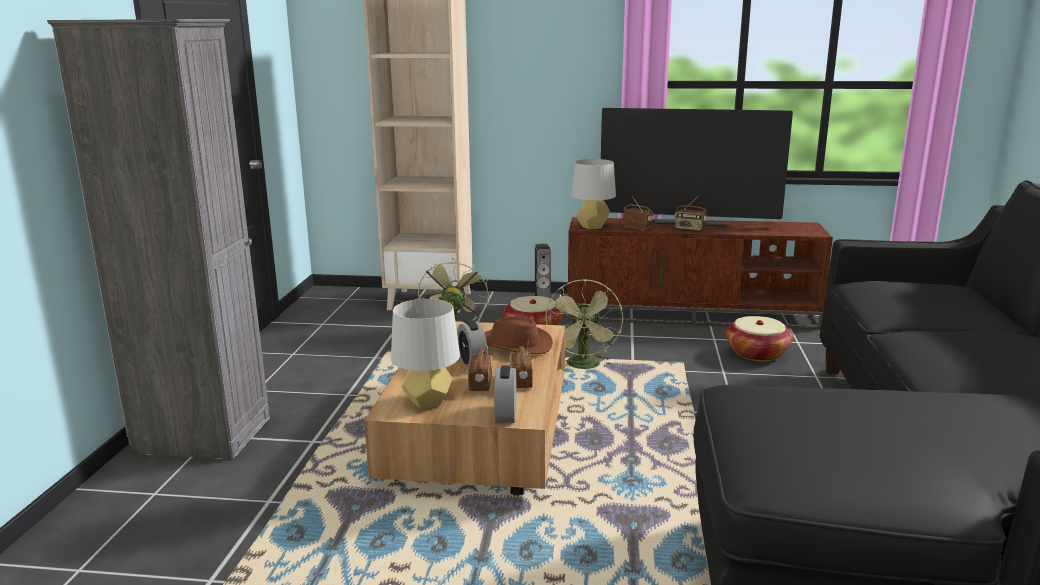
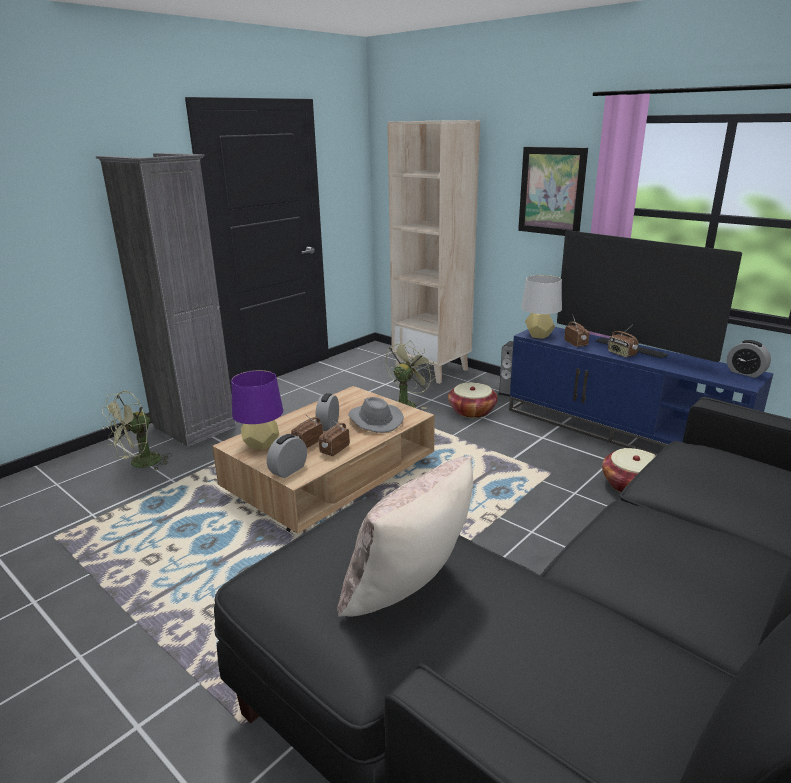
camera: 35 degrees right, 5 degrees up
grey table lamp [391,299,460,408] -> purple table lamp [231,370,283,450]
brown hat [484,316,553,354] -> grey hat [348,397,404,433]
green fan [545,279,623,369] -> green fan moved to [102,391,172,470]
brown tv stand [567,217,833,330] -> blue tv stand [509,327,774,455]
none -> beige pillow [337,456,473,617]
none -> picture [518,147,588,236]
none -> alarm clock [727,340,771,378]

